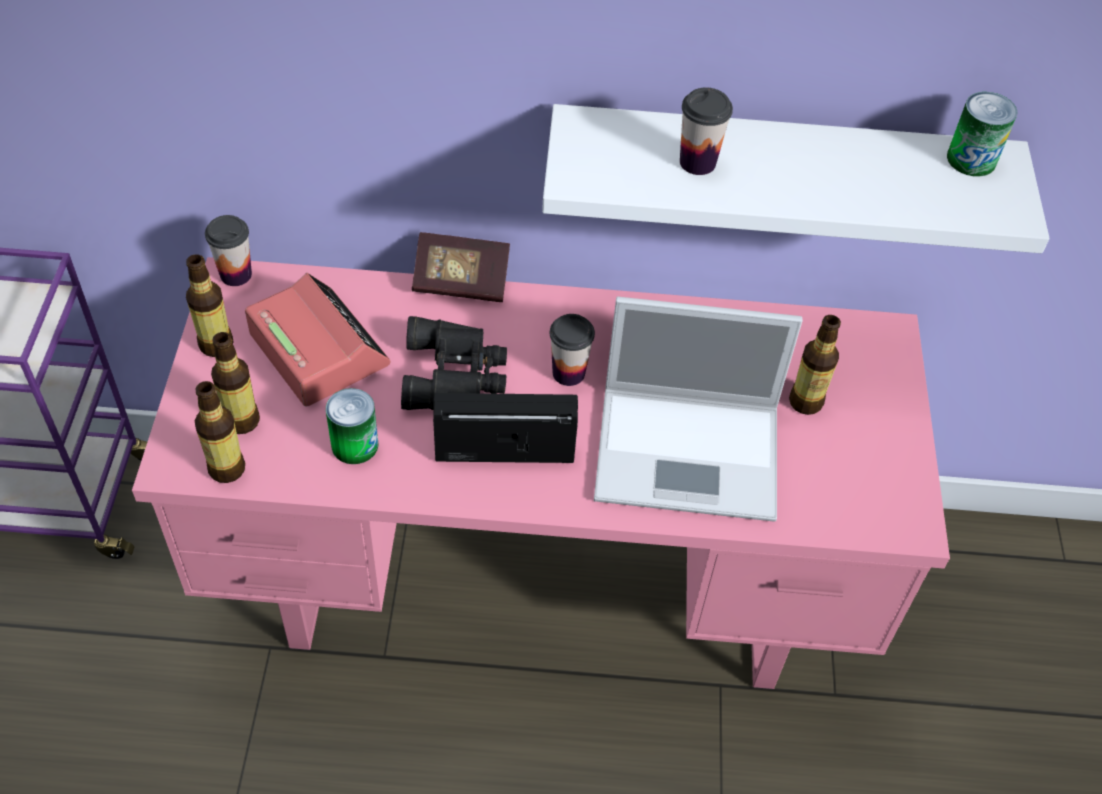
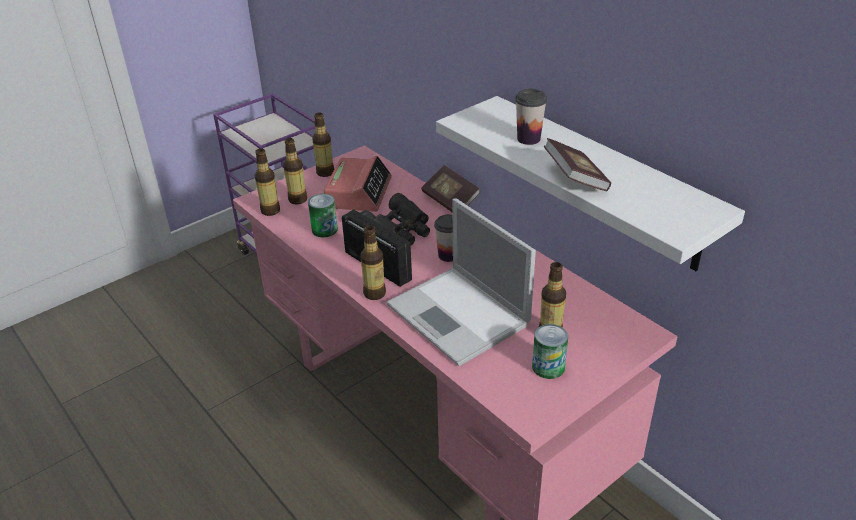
camera: 50 degrees right, 15 degrees down
cup [205,215,252,286] -> none
can [947,92,1017,177] -> can moved to [532,324,568,379]
none -> bottle [360,226,386,300]
none -> book [544,138,611,191]

